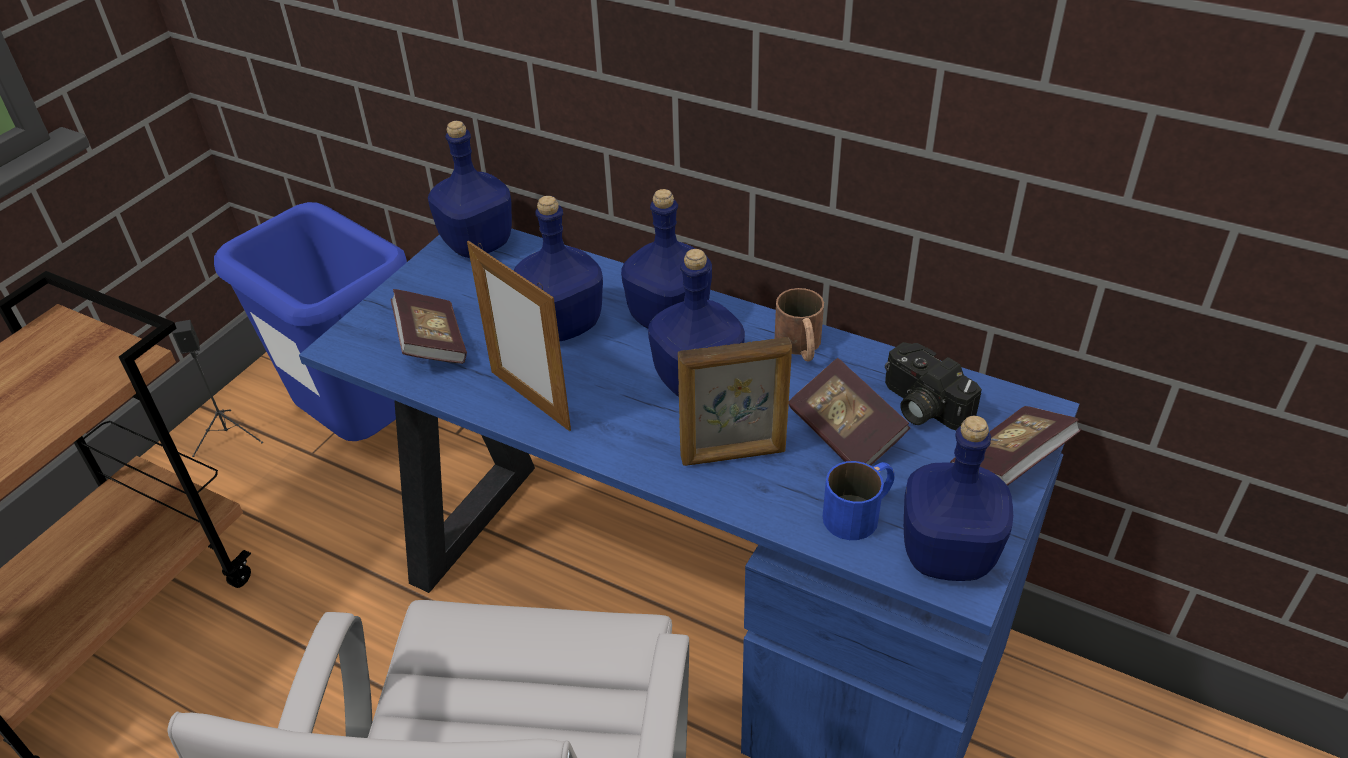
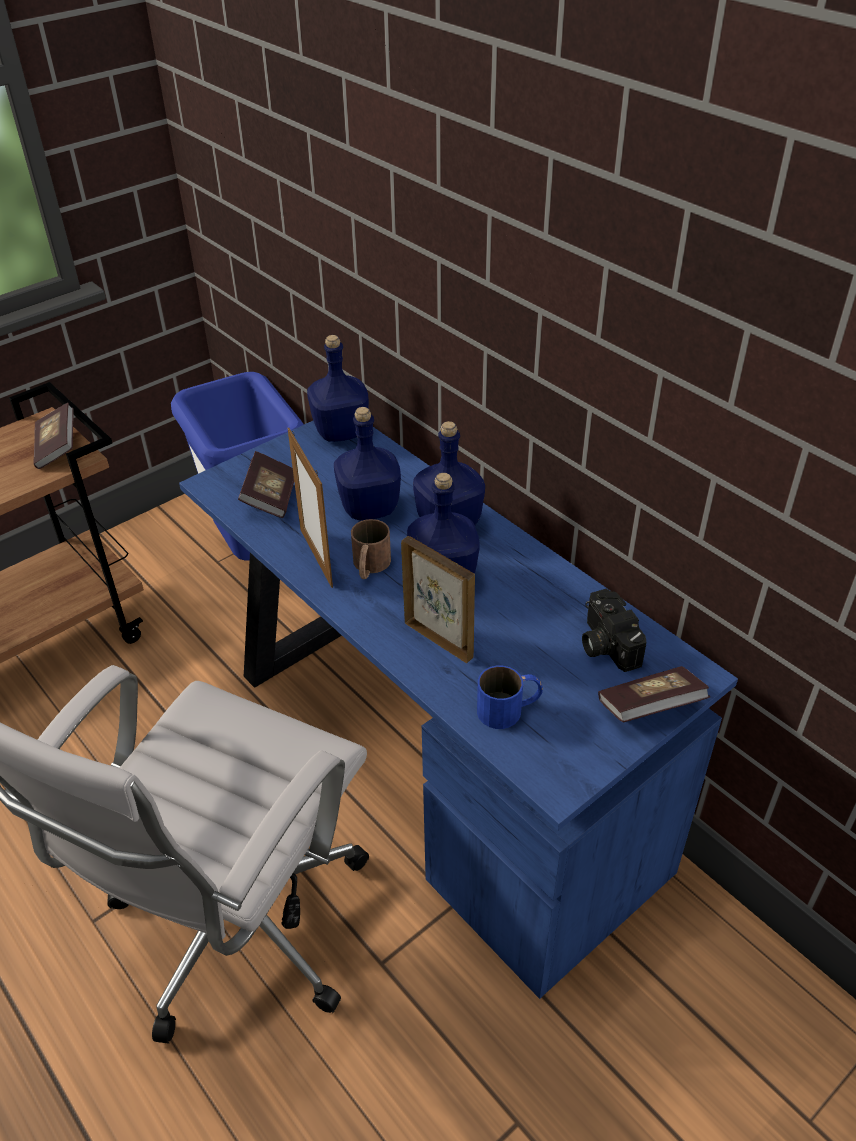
camera: 20 degrees right, 0 degrees up
black speaker [172,320,263,457] -> none
picture frame [678,337,792,466] -> picture frame turned 150 degrees counterclockwise [401,536,475,663]
brown mug [775,288,824,362] -> brown mug moved to [351,519,391,579]
book [789,358,910,466] -> book moved to [33,403,74,469]
blue bottle [904,416,1013,581] -> none

